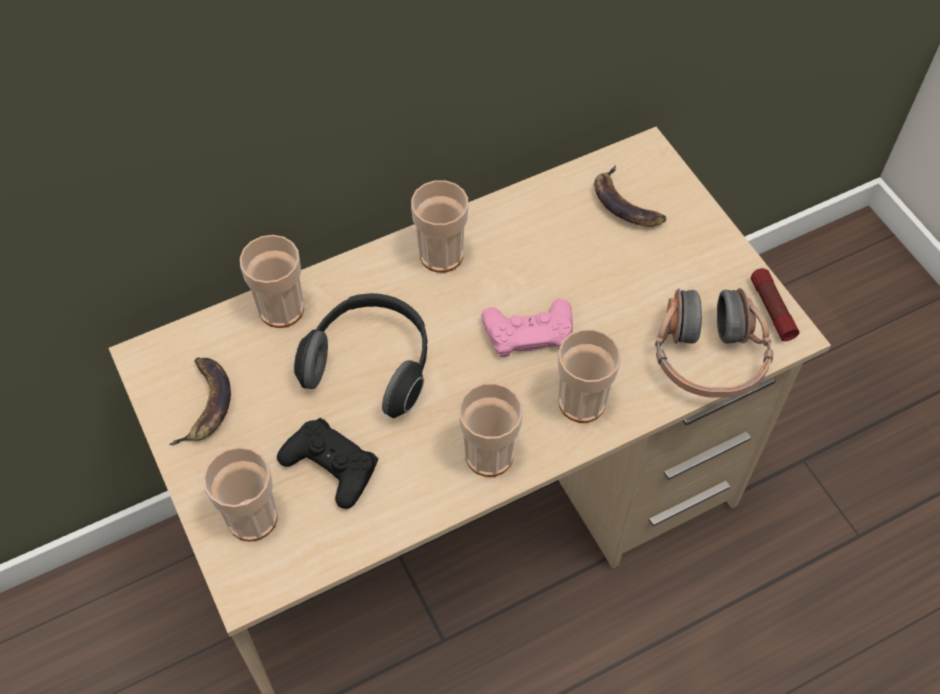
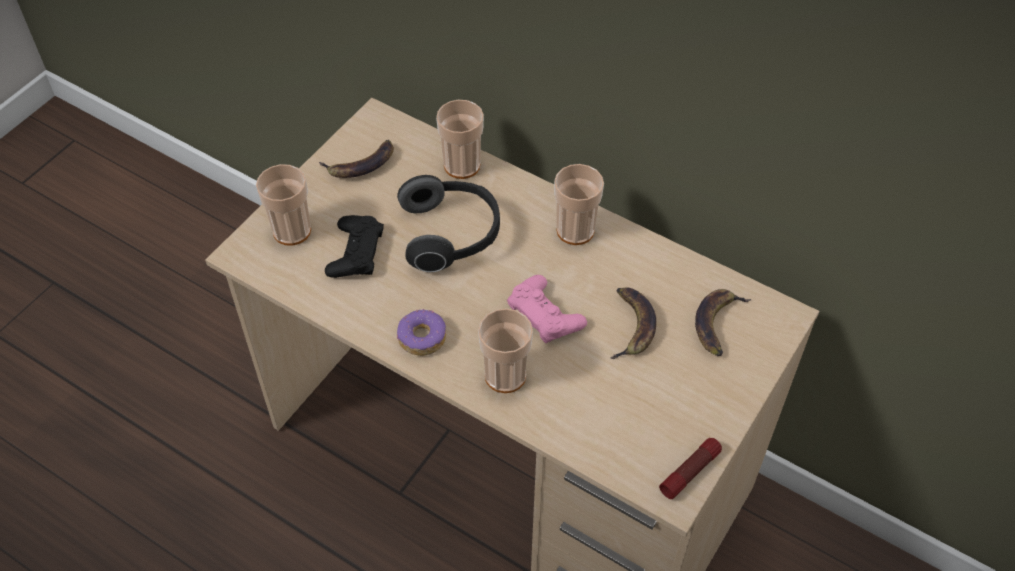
camera: 60 degrees right, 5 degrees down
cup [459,383,523,477] -> donut [397,309,446,356]
headphones [655,288,773,397] -> none
none -> banana [610,287,656,359]

